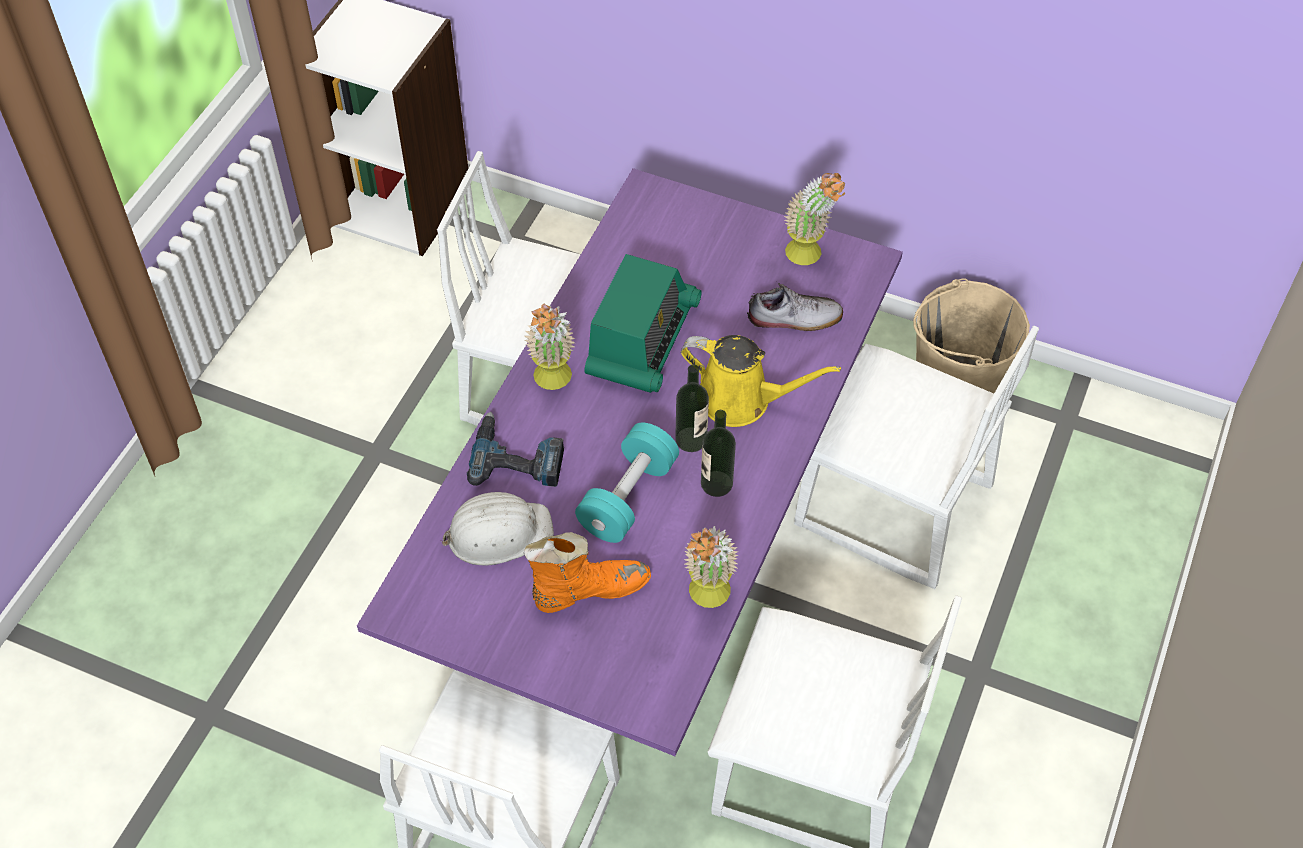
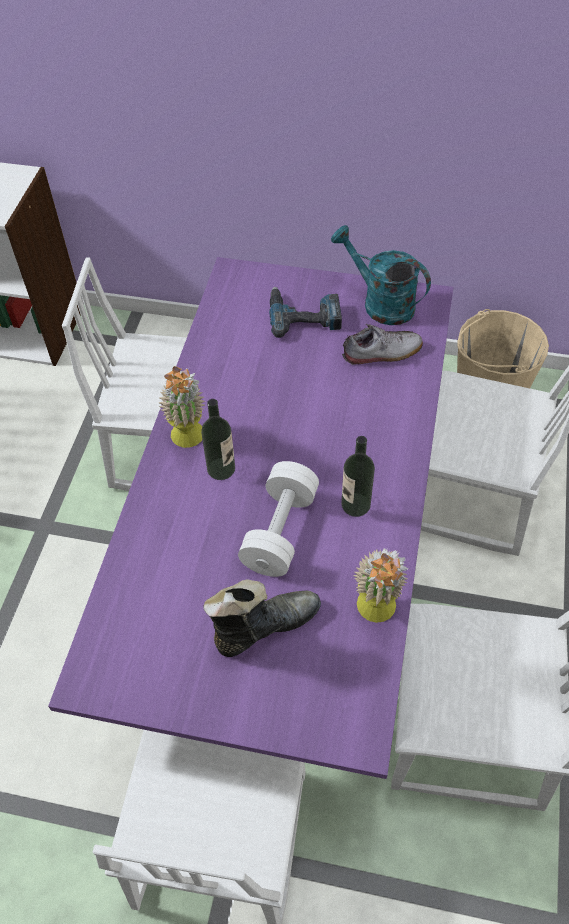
camera: 10 degrees left, 0 degrees up
white hard hat [440,492,554,566] -> none
power drill [467,412,564,487] -> power drill moved to [269,287,342,338]
orange boot [524,532,651,613] -> black boot [204,579,321,657]
turquoise dumbbell [575,423,679,543] -> white dumbbell [238,461,319,577]
radio [585,254,702,393] -> none
bottle [675,364,709,452] -> bottle moved to [201,399,235,480]
yellow watering can [681,335,841,427] -> none
potted plant [784,173,845,265] -> turquoise watering can [331,225,431,325]

